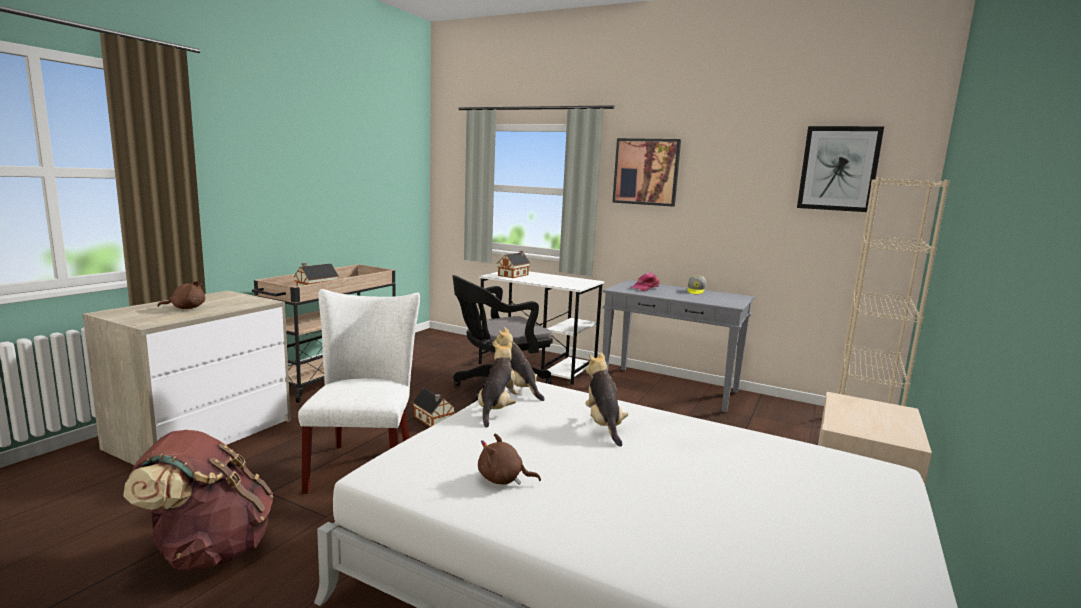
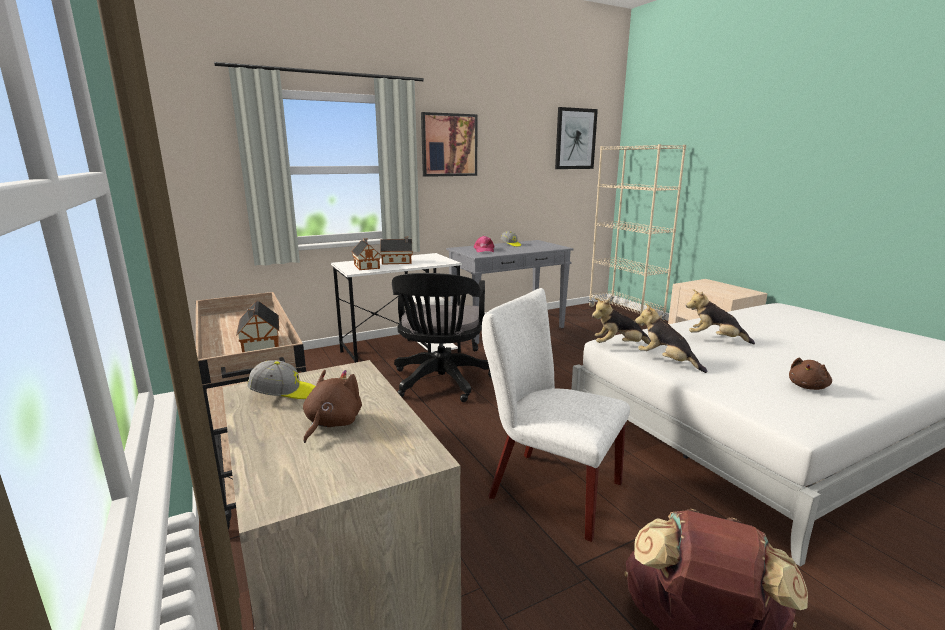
camera: 55 degrees left, 5 degrees up
toy house [412,388,455,427] -> toy house moved to [380,237,413,264]
none -> cap [248,360,315,399]

